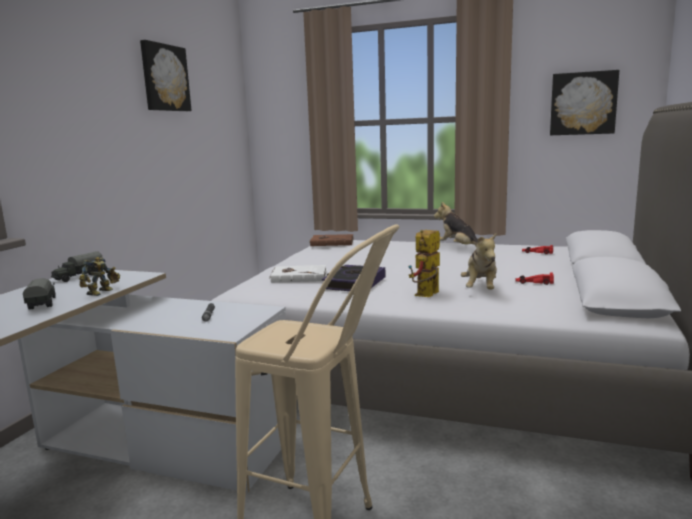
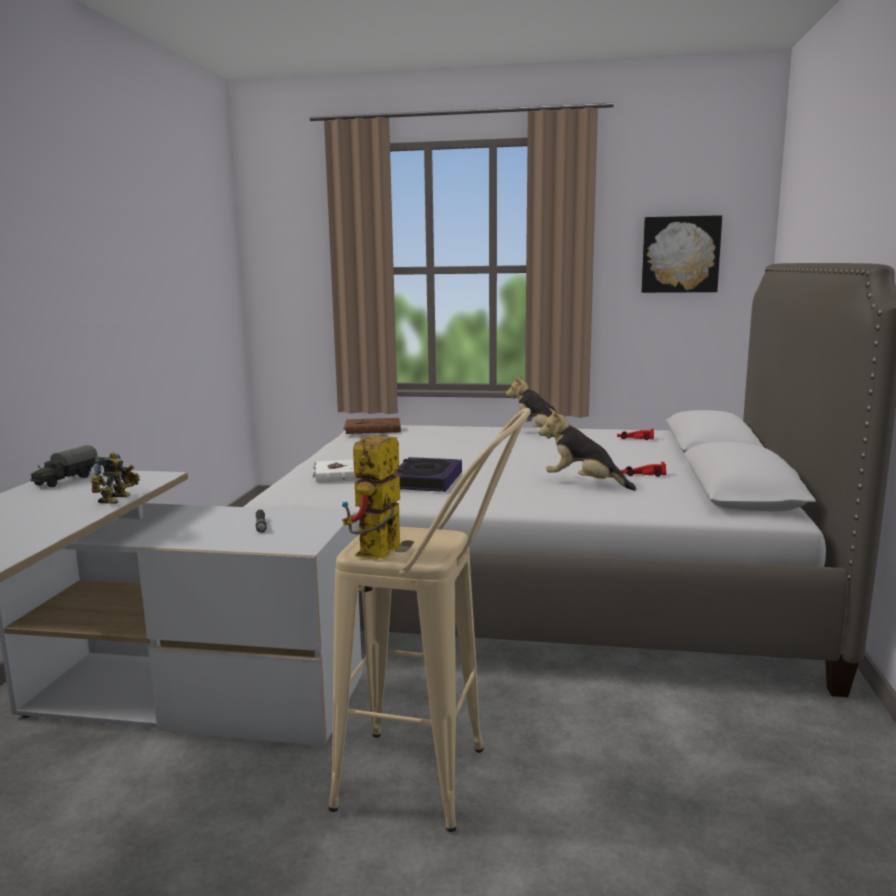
camera: 10 degrees left, 0 degrees up
toy truck [23,278,56,310] -> none
picture [140,40,192,111] -> none
toy robot [408,230,440,297] -> toy robot moved to [342,435,401,559]
plush toy [461,233,497,290] -> plush toy turned 120 degrees clockwise [538,408,636,491]

